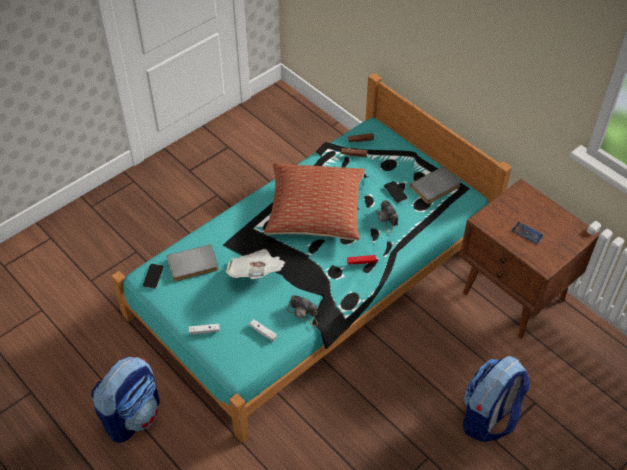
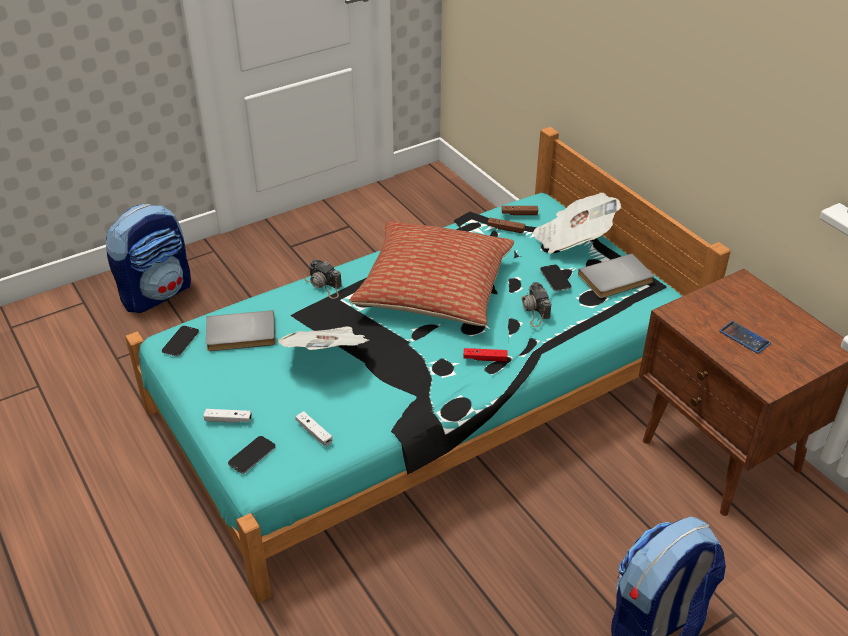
camera: 10 degrees right, 10 degrees down
backpack [91,357,160,443] -> backpack moved to [105,204,191,313]
camera [287,295,318,326] -> camera moved to [304,260,342,299]
none -> phone [228,436,276,474]
none -> newspaper [533,193,621,254]

